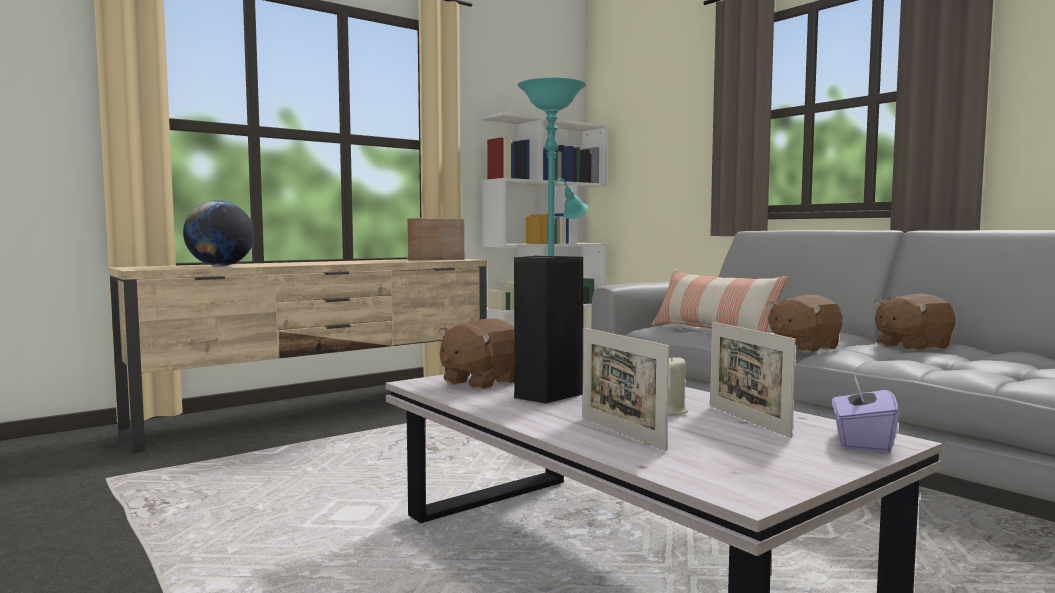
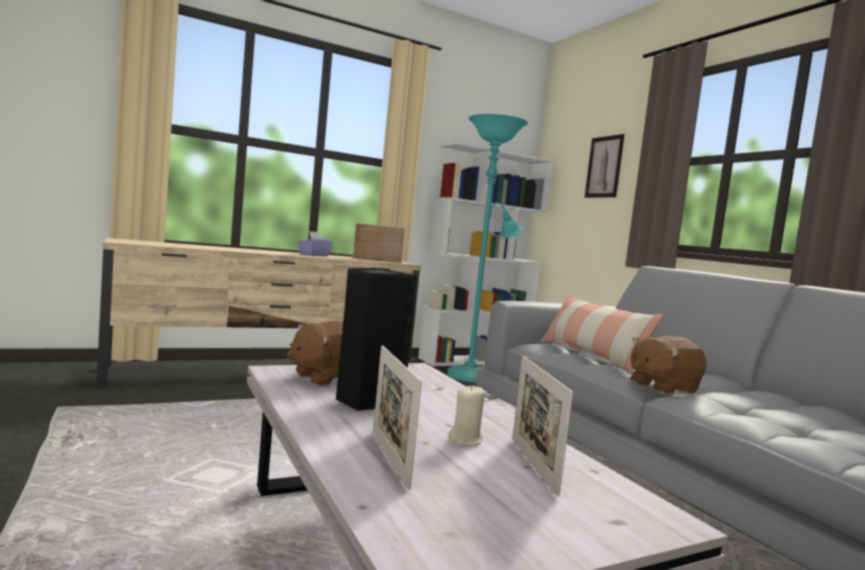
camera: 10 degrees right, 0 degrees up
globe [183,200,254,266] -> none
purple tissue box [832,375,899,453] -> purple tissue box moved to [298,231,333,257]
brown plush toy [874,294,956,351] -> none
none -> picture [584,134,625,198]

